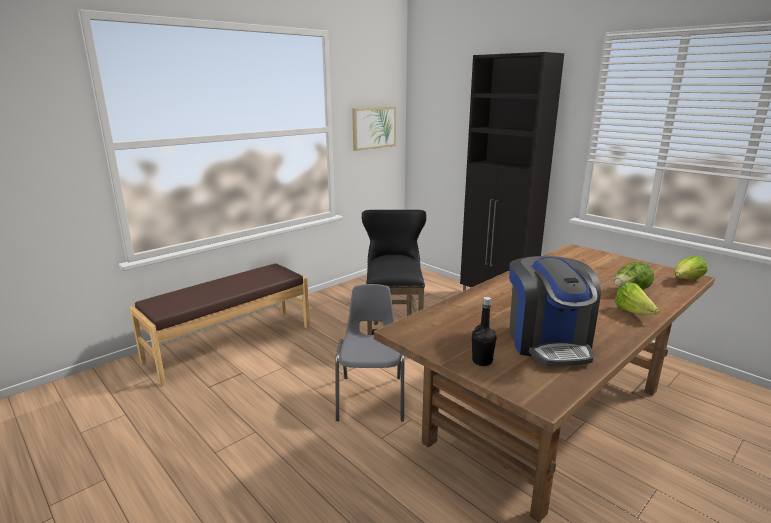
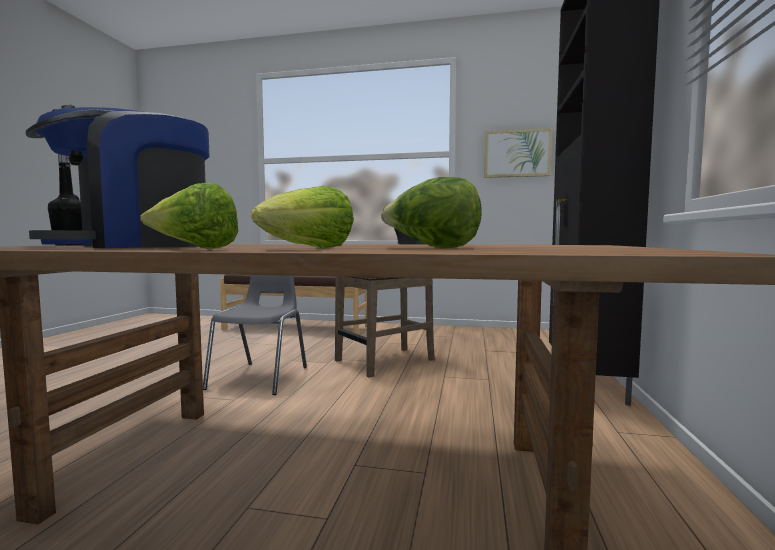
camera: 55 degrees right, 15 degrees down
grey chair [335,284,404,422] -> grey chair turned 45 degrees counterclockwise [203,275,307,395]
lettuce [674,256,708,279] -> lettuce moved to [140,182,238,249]

